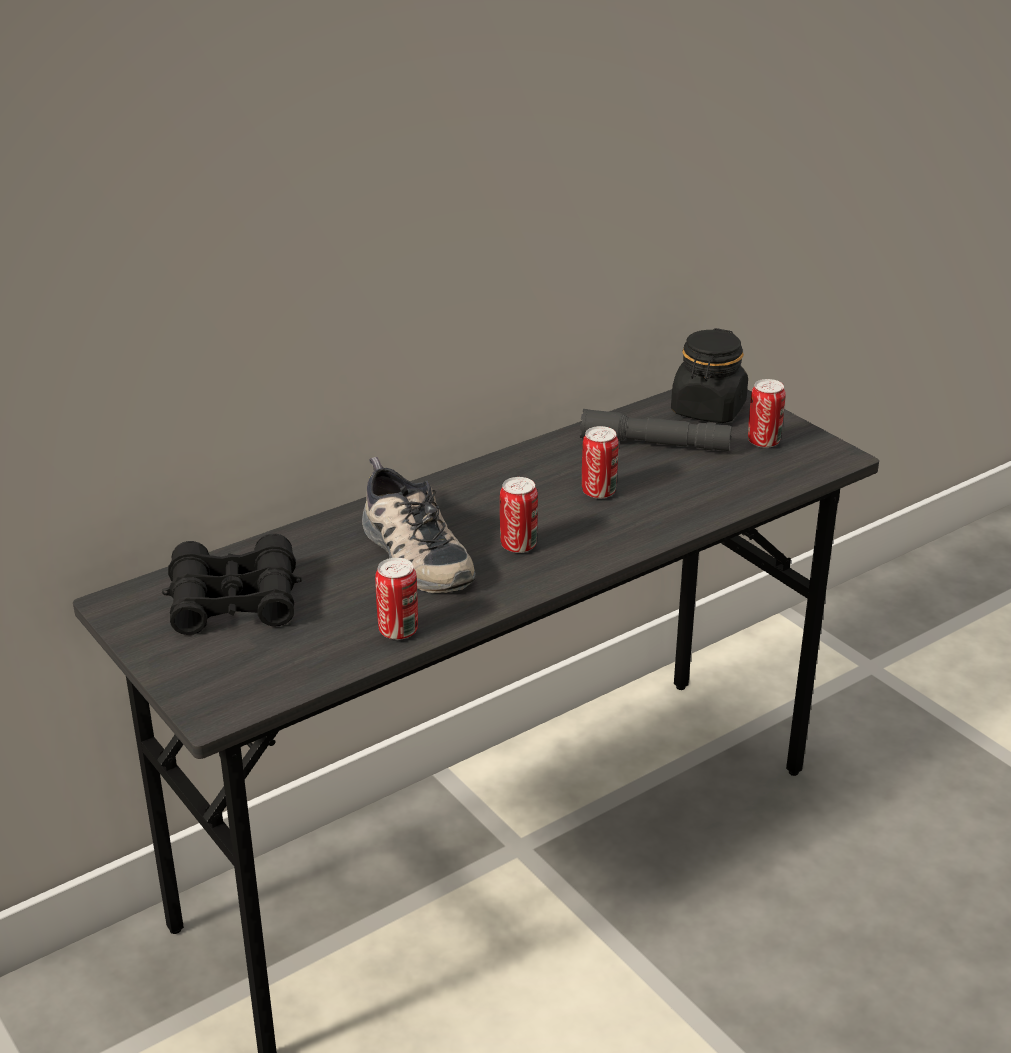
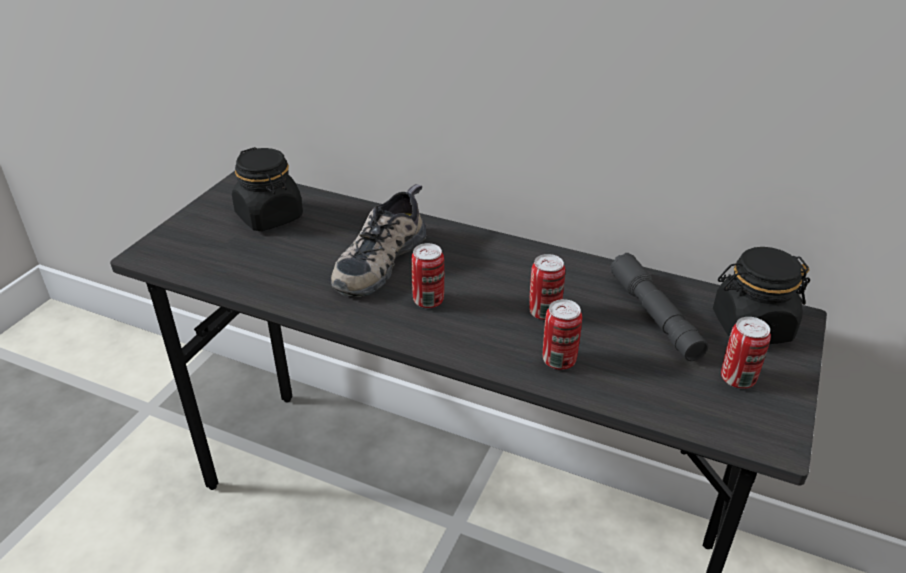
camera: 60 degrees right, 5 degrees up
black binoculars [162,534,302,635] -> black jar [232,147,303,231]
can [375,558,418,640] -> can moved to [543,299,582,370]

